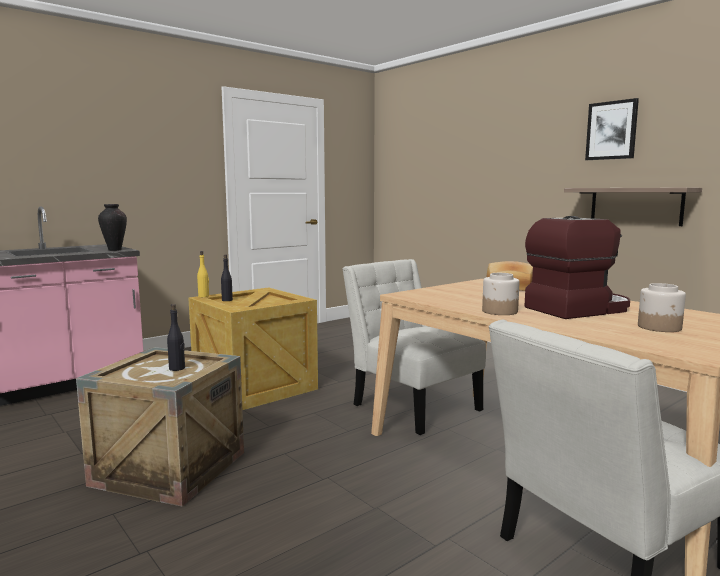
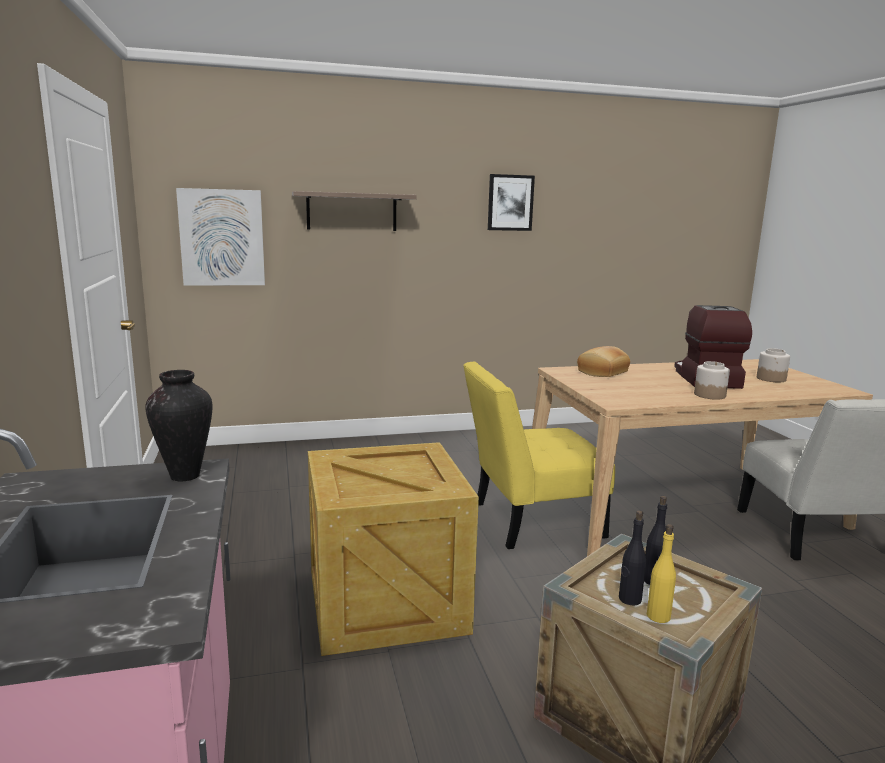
camera: 65 degrees left, 5 degrees up
yellow bottle [197,251,209,297] -> yellow bottle moved to [647,524,676,623]
black bottle [221,254,233,301] -> black bottle moved to [619,510,646,606]
white chair [343,259,486,435] -> yellow chair [463,362,615,549]
shelf [564,187,702,226] -> shelf moved to [292,191,417,231]
none -> picture [176,188,265,286]

